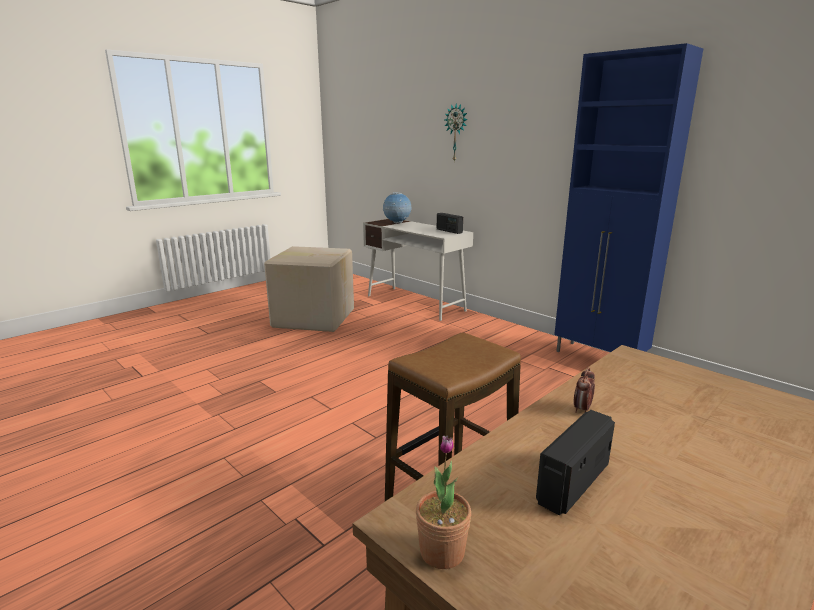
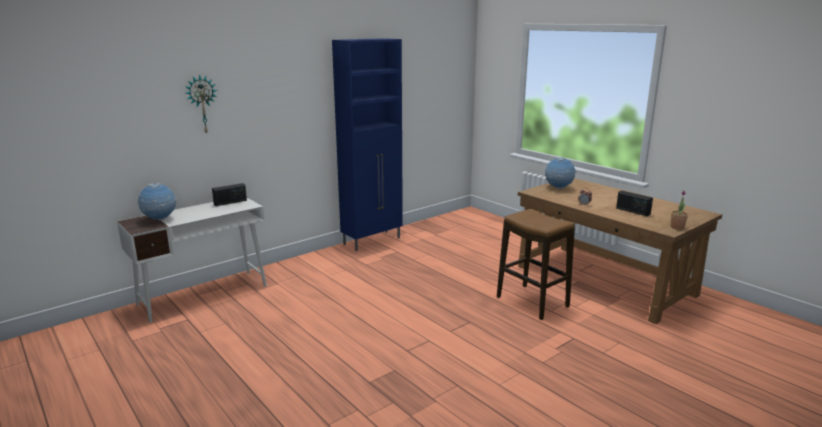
camera: 85 degrees left, 0 degrees up
cardboard box [264,246,354,332] -> none
none -> globe [545,157,575,189]

